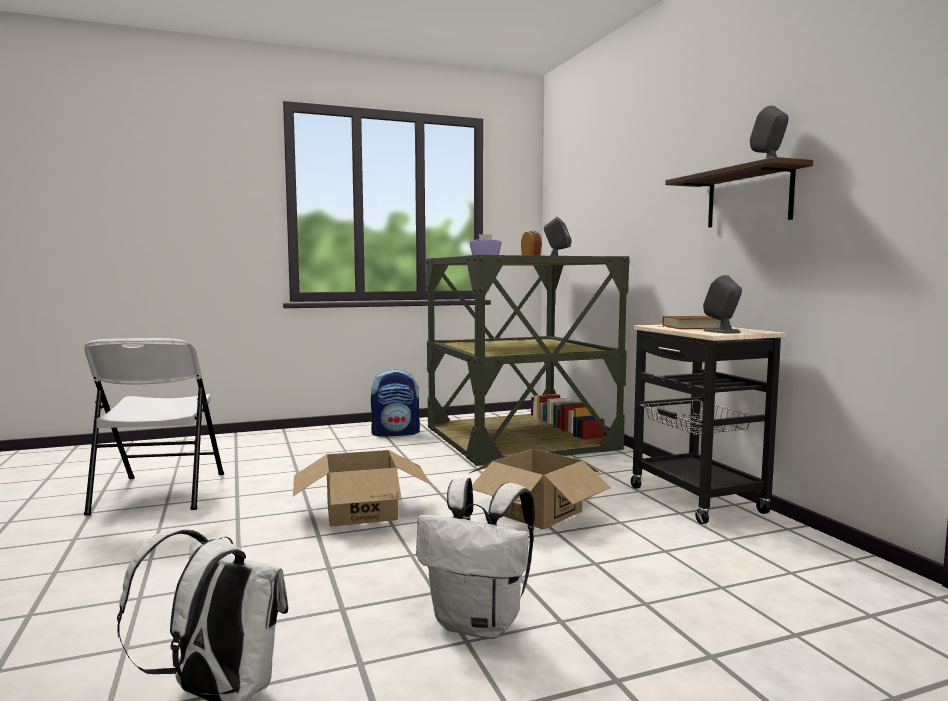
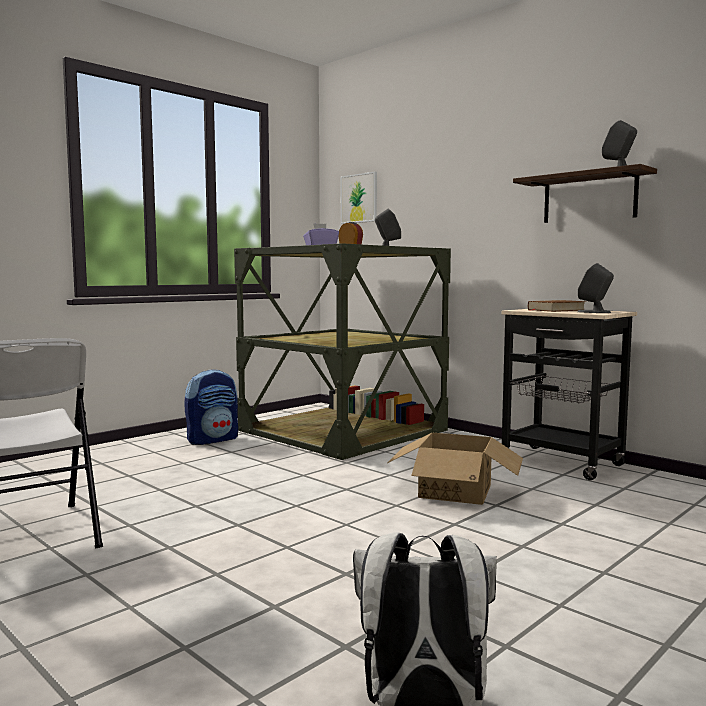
camera: 25 degrees left, 0 degrees up
cardboard box [293,450,431,526] -> none
white backpack [416,477,535,639] -> none
none -> picture [341,172,377,224]

